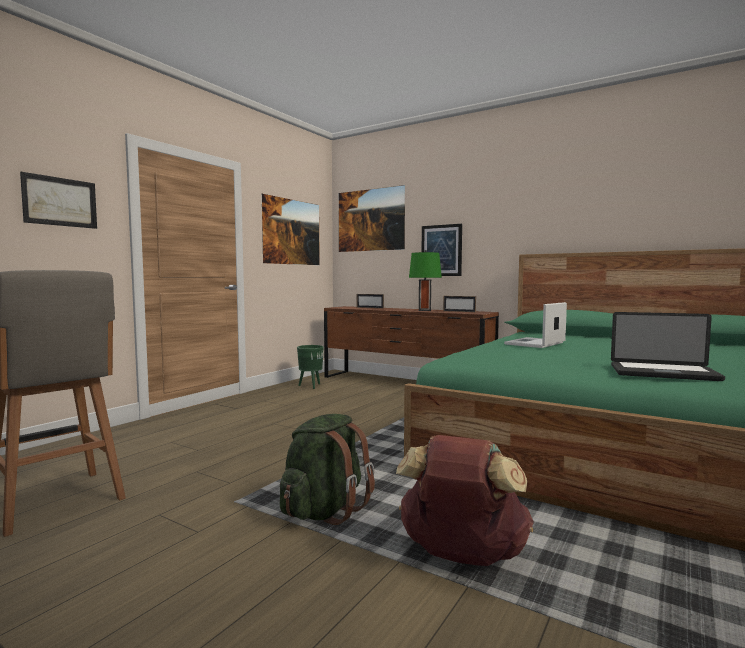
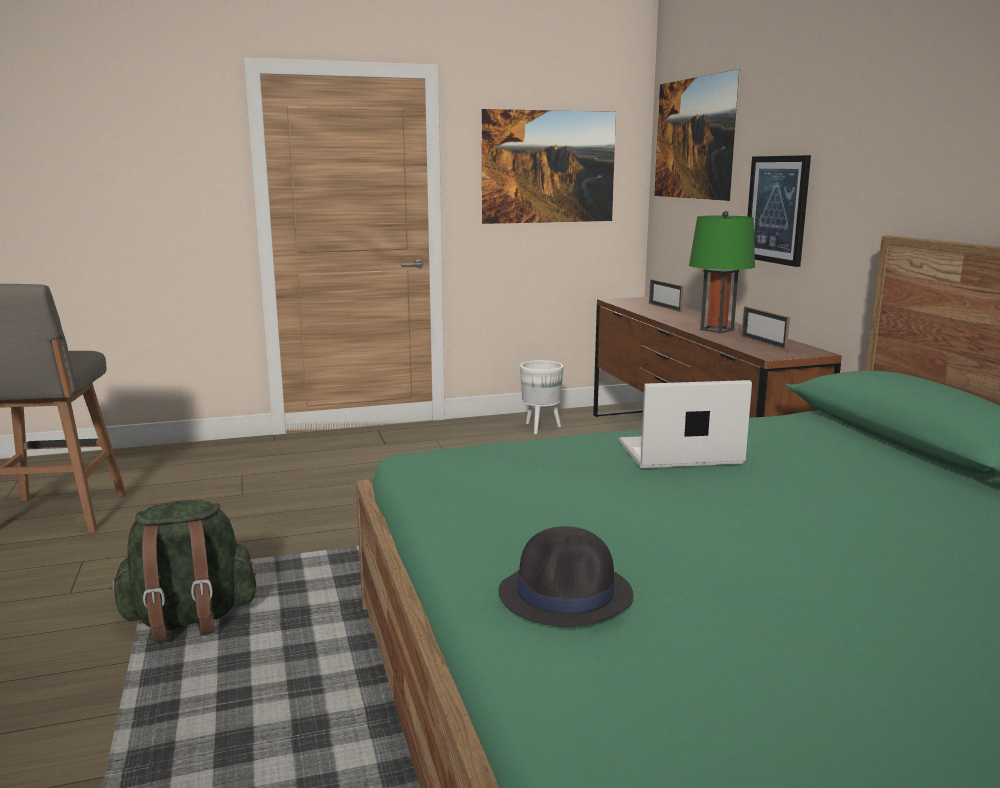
camera: 40 degrees right, 10 degrees up
picture [20,172,97,229] -> none
green planter [297,345,324,389] -> white planter [520,360,564,434]
brown backpack [396,435,534,566] -> none
laptop [611,312,725,381] -> black hat [498,526,633,627]

